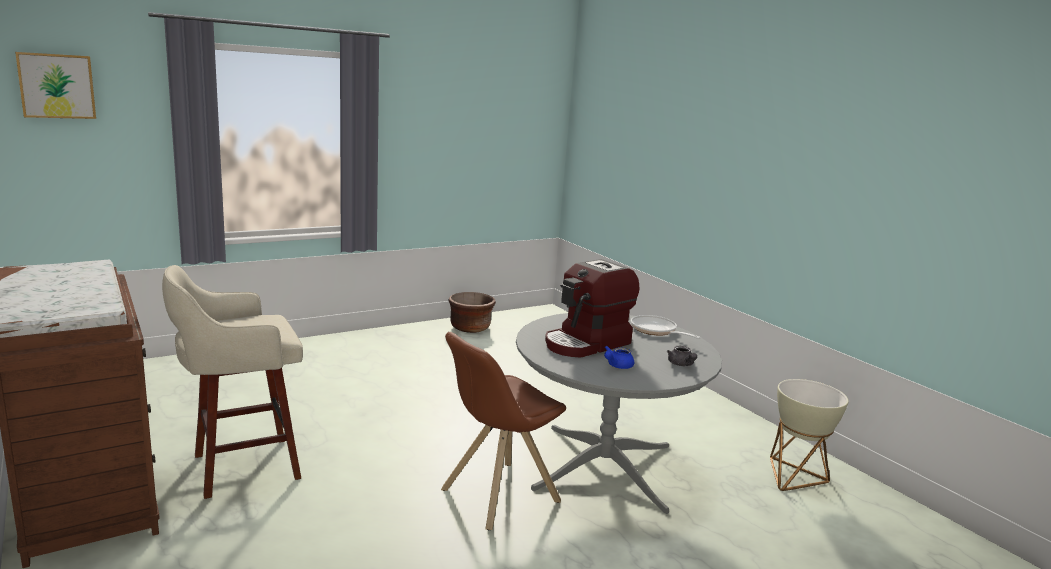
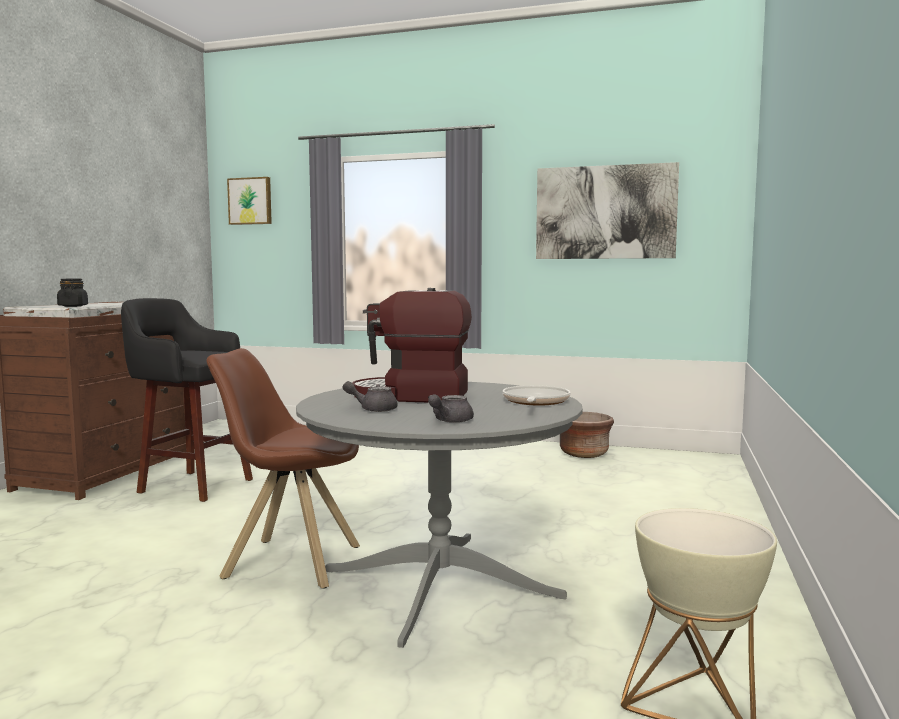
camera: 50 degrees right, 10 degrees down
beige stool [162,265,303,499] -> black stool [121,298,253,502]
blue teapot [604,346,634,369] -> grey teapot [343,381,398,412]
none -> black jar [57,279,88,307]
none -> picture [536,162,679,259]

